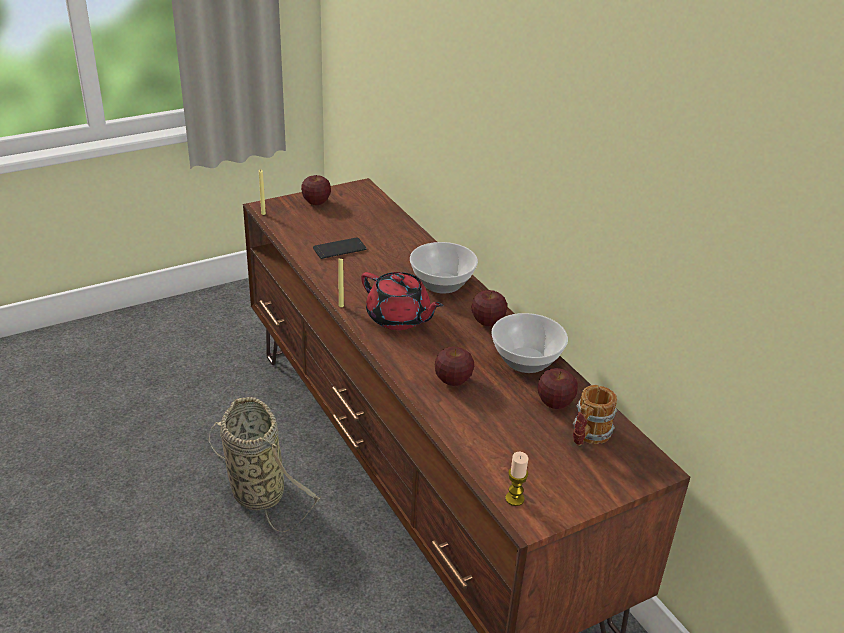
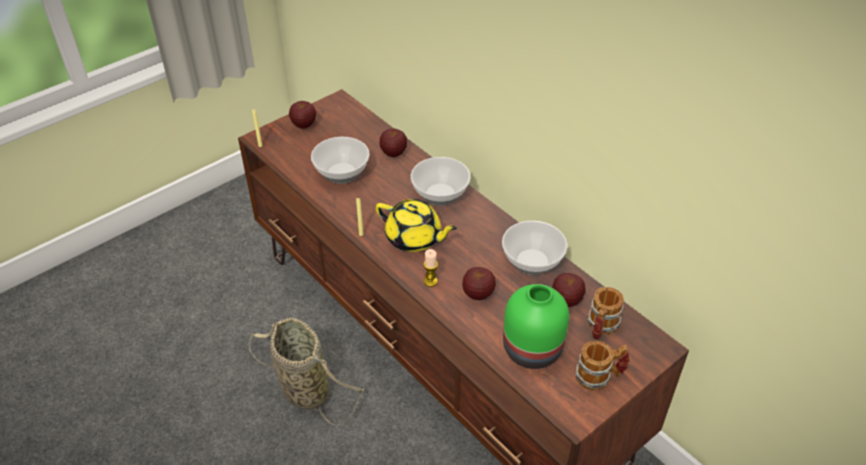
camera: 10 degrees left, 10 degrees up
phone [313,237,367,259] -> bowl [311,137,369,184]
red teapot [361,272,443,330] -> yellow teapot [375,199,457,252]
apple [472,290,507,326] -> apple moved to [380,128,407,157]
candle [505,452,528,506] -> candle moved to [424,249,438,287]
none -> green vase [503,284,569,369]
none -> mug [575,341,629,390]

